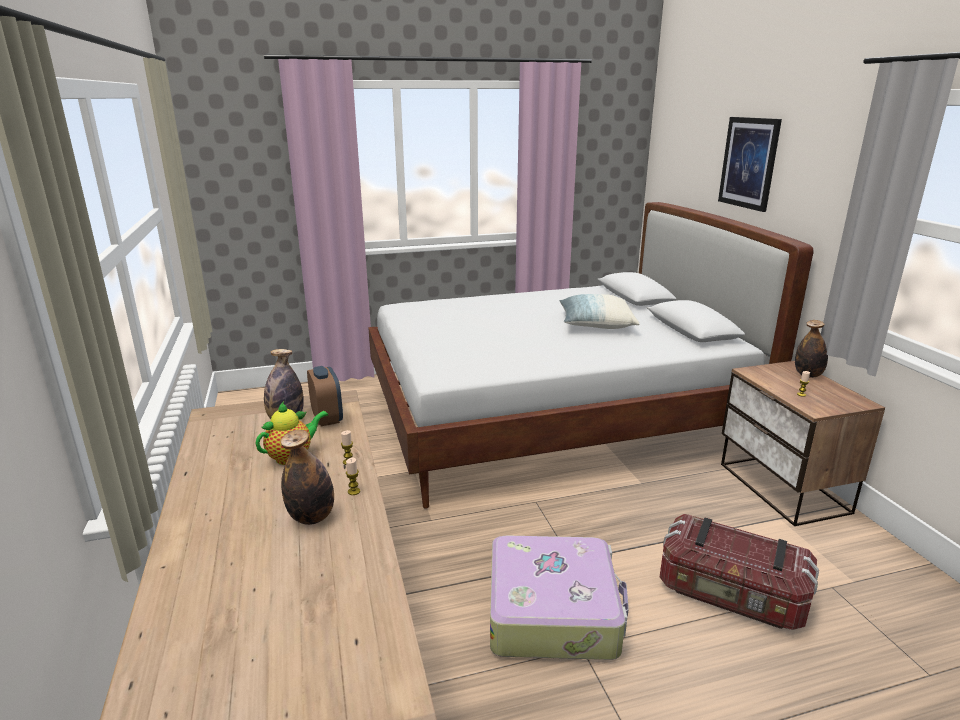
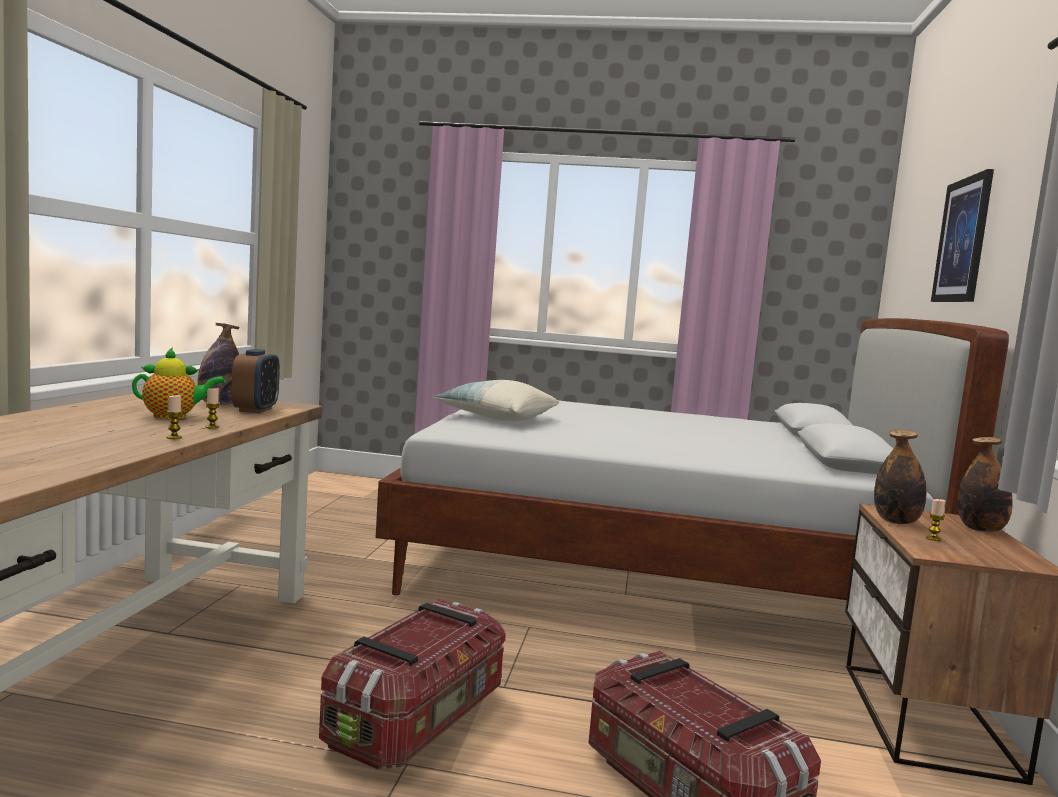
camera: 25 degrees right, 15 degrees down
bottle [281,430,334,525] -> bottle moved to [874,429,926,524]
suitcase [490,535,629,660] -> storage box [319,599,506,770]
pillow [559,294,639,329] -> pillow moved to [433,380,559,422]

